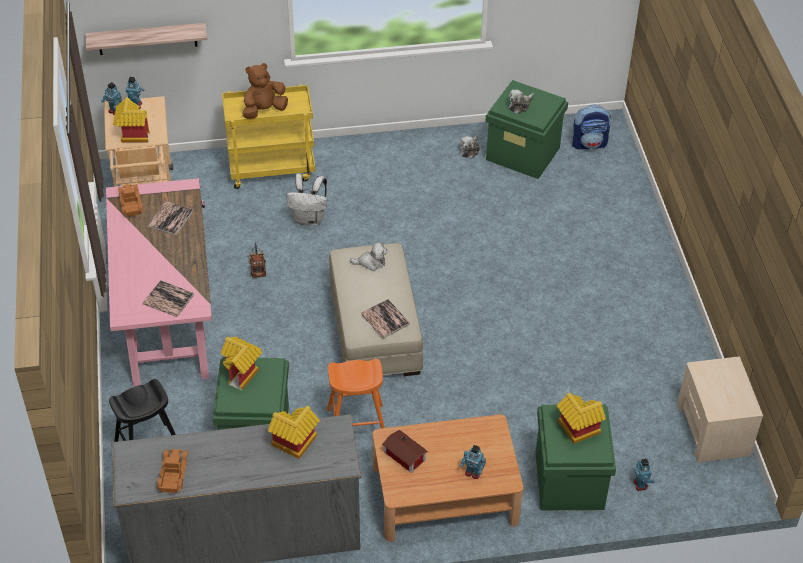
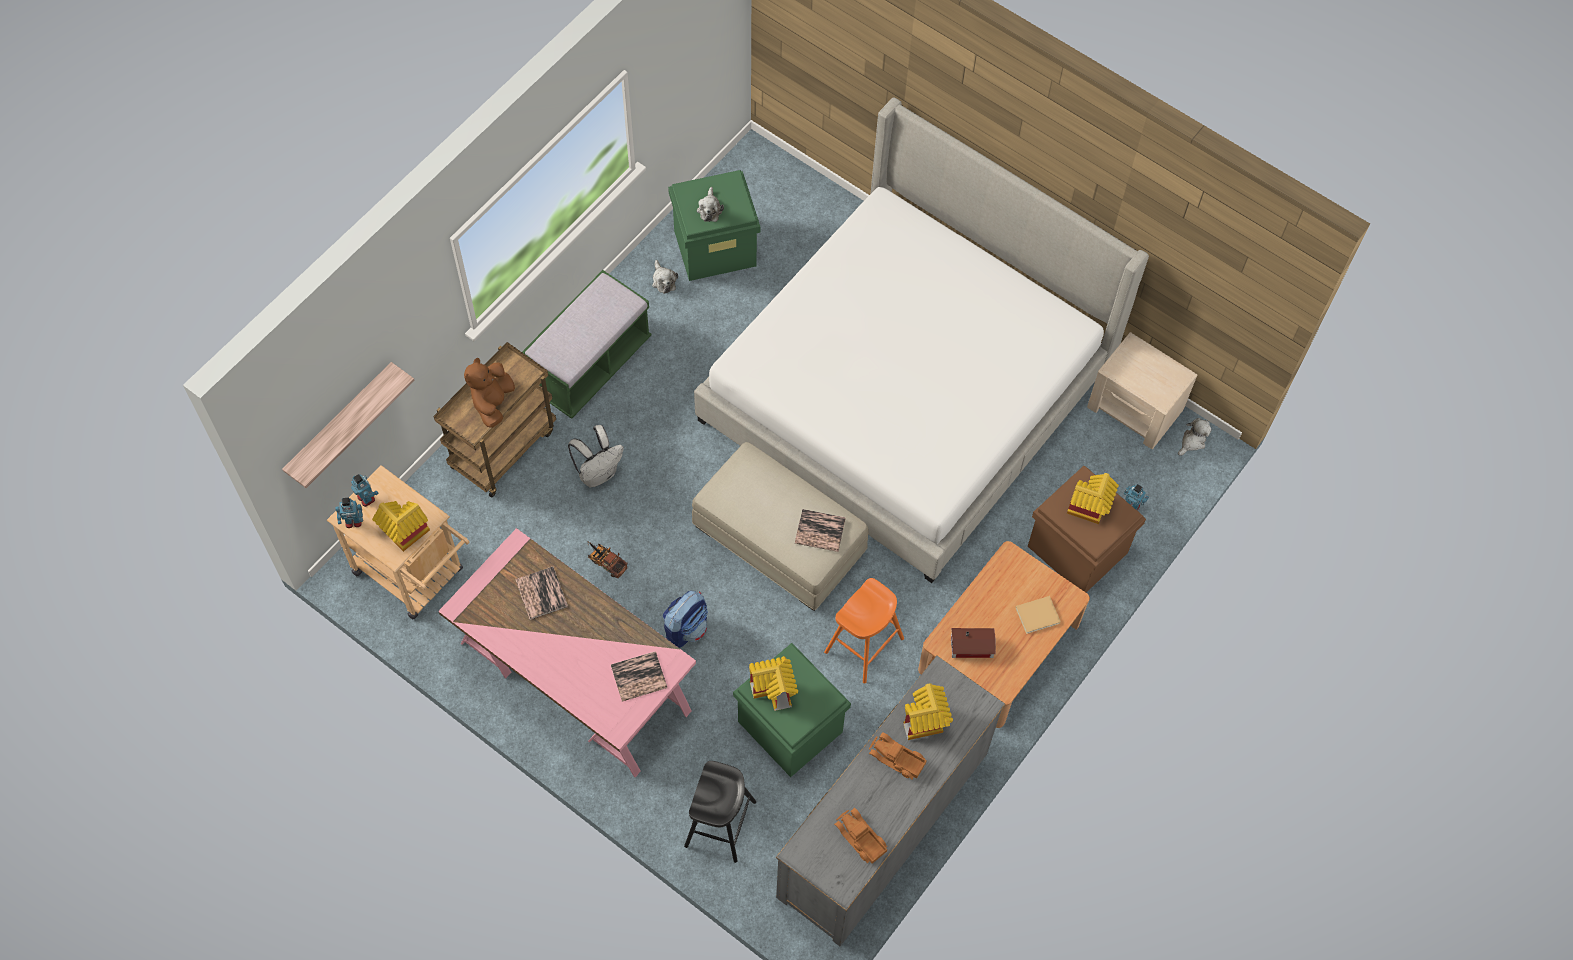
camera: 45 degrees left, 15 degrees up
toy truck [118,184,143,217] -> toy truck moved to [869,732,927,780]
yellow cart [222,84,315,189] -> brown cart [433,342,556,497]
plush toy [350,242,388,271] -> plush toy moved to [1178,418,1211,456]
toy robot [460,445,486,479] -> beige book [1015,596,1061,634]
green storage box [535,404,616,510] -> brown storage box [1028,466,1146,592]
backpack [572,105,611,149] -> backpack moved to [663,591,708,648]
none -> green bench [522,270,651,419]
none -> bed [694,97,1149,583]

